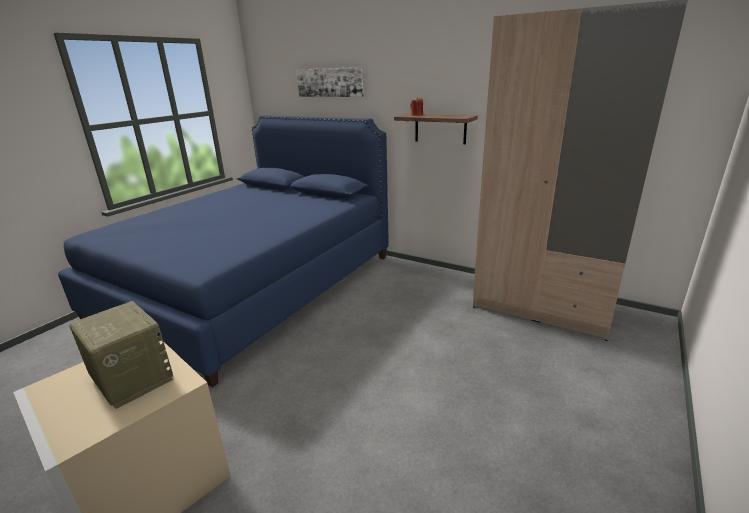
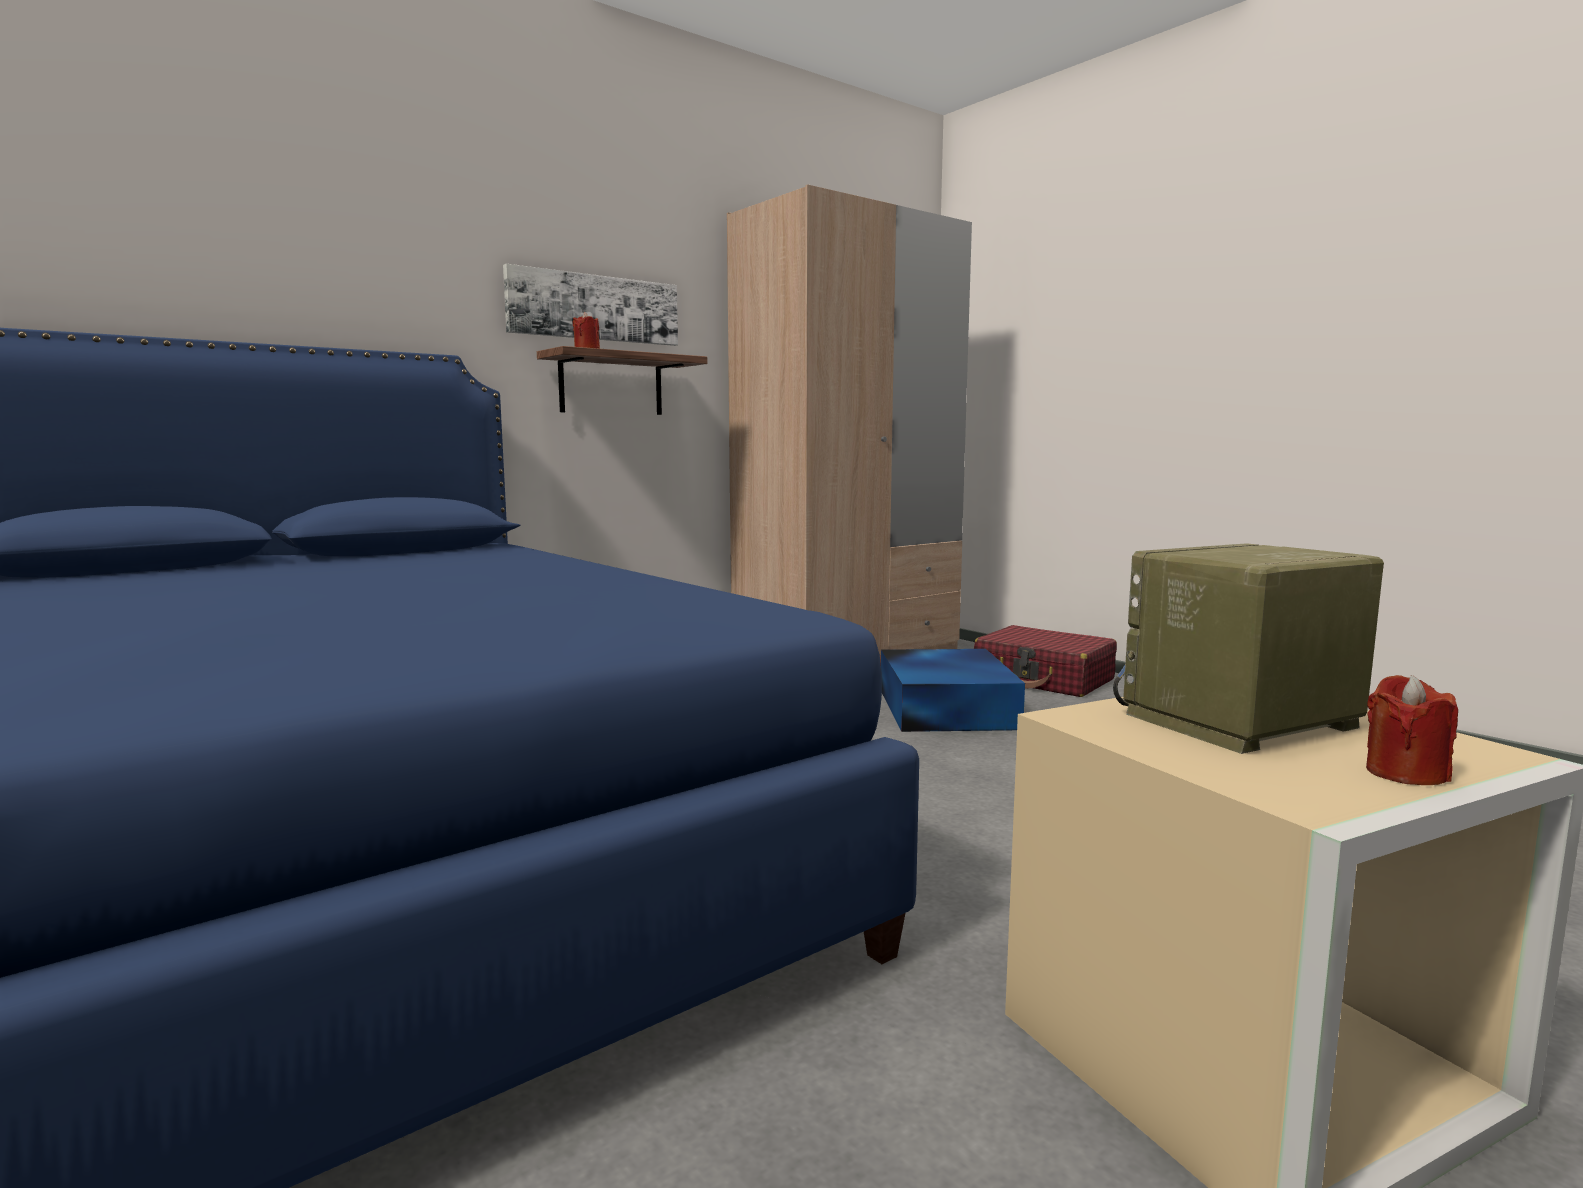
camera: 70 degrees left, 15 degrees down
picture [296,67,364,97] -> picture moved to [503,264,678,346]
none -> blue storage box [881,649,1025,732]
none -> red suitcase [974,625,1117,697]
none -> red candle [1366,675,1458,785]

